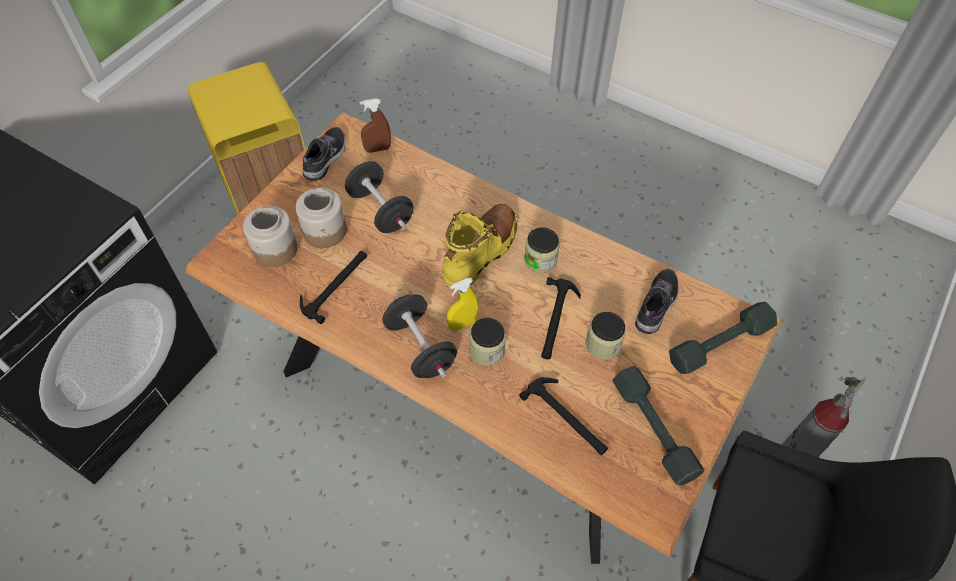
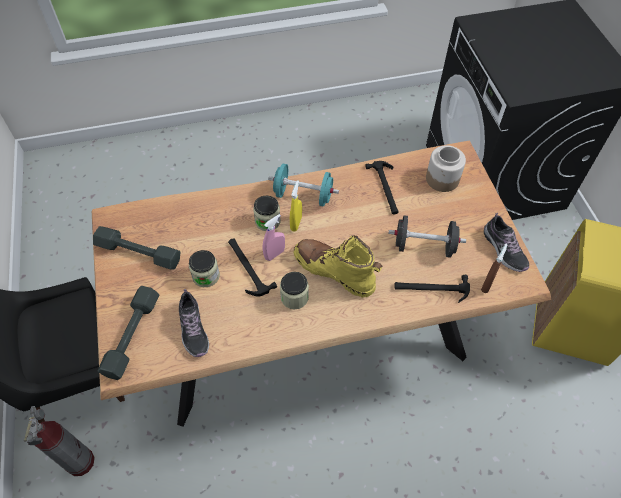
camera: 135 degrees right, 0 degrees up
jar [295,188,347,248] -> none
black dumbbell [382,294,457,378] -> turquoise dumbbell [268,164,339,206]
yellow boot [442,204,517,289] -> yellow boot turned 135 degrees clockwise [293,235,383,298]
hammer [519,377,608,455] -> hammer moved to [394,275,470,303]
none -> pink spray bottle [263,214,285,261]

